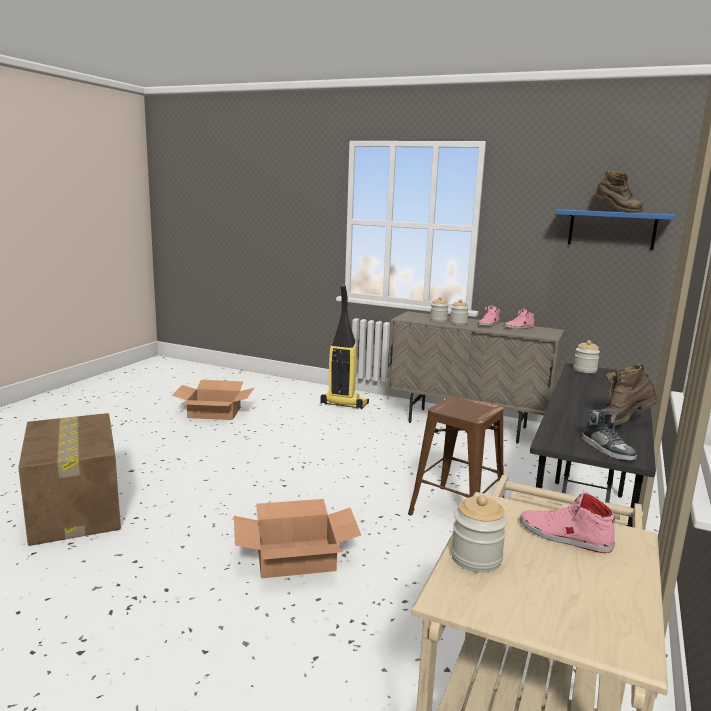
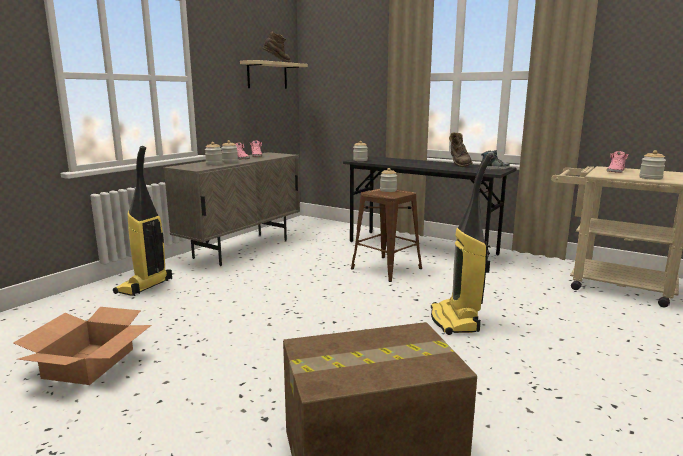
camera: 80 degrees left, 0 degrees up
cardboard box [234,499,361,578] -> vacuum cleaner [431,155,492,335]
blue shelf [555,209,676,250] -> beige shelf [240,60,308,89]
none -> jar [380,168,397,192]

